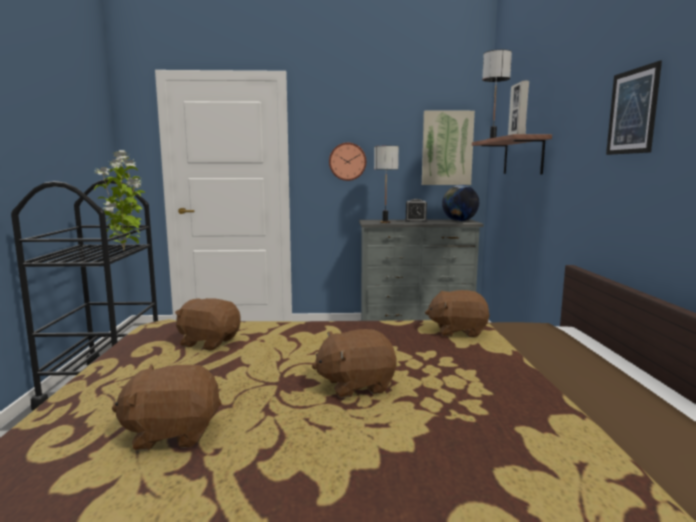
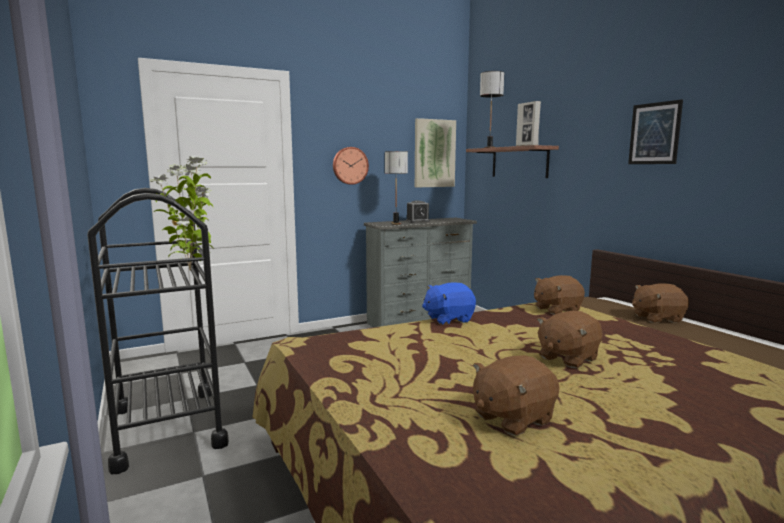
camera: 25 degrees left, 0 degrees up
brown plush toy [175,298,240,350] -> brown plush toy moved to [632,283,689,323]
globe [442,185,479,221] -> none
none -> blue plush toy [422,282,476,325]

